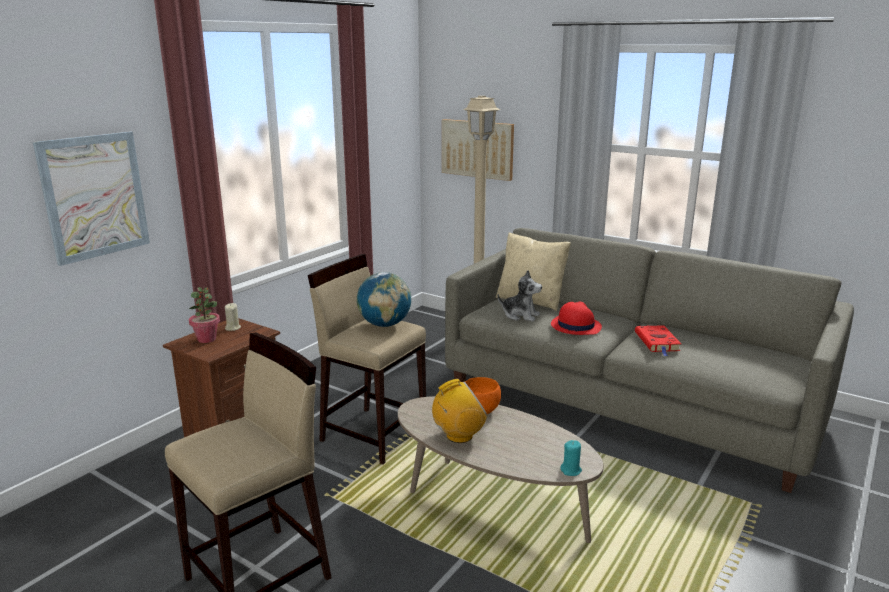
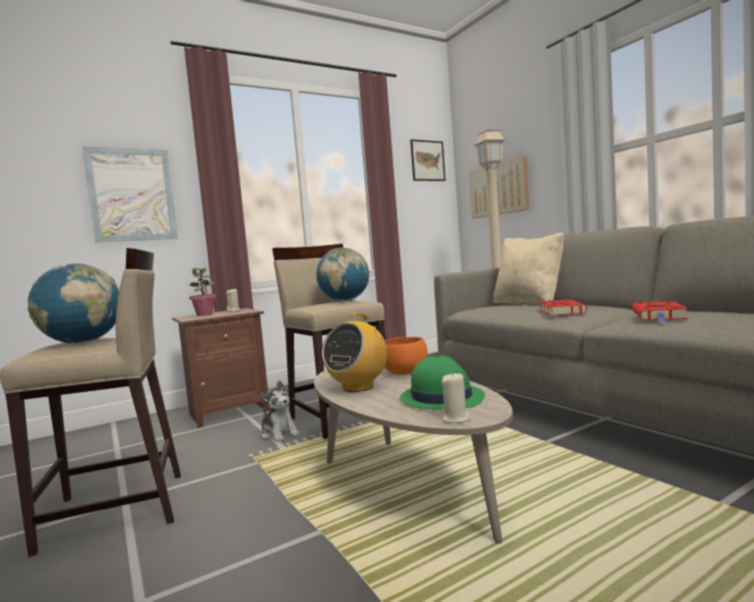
camera: 25 degrees right, 15 degrees down
radio [432,379,488,443] -> radio turned 120 degrees clockwise [322,313,387,392]
plush toy [498,270,542,321] -> plush toy moved to [261,380,300,442]
red hat [551,302,602,335] -> red book [539,299,587,315]
turquoise candle [560,440,582,476] -> beige candle [442,372,471,423]
none -> globe [27,263,119,344]
none -> green hat [400,355,485,409]
none -> picture [410,139,446,181]

